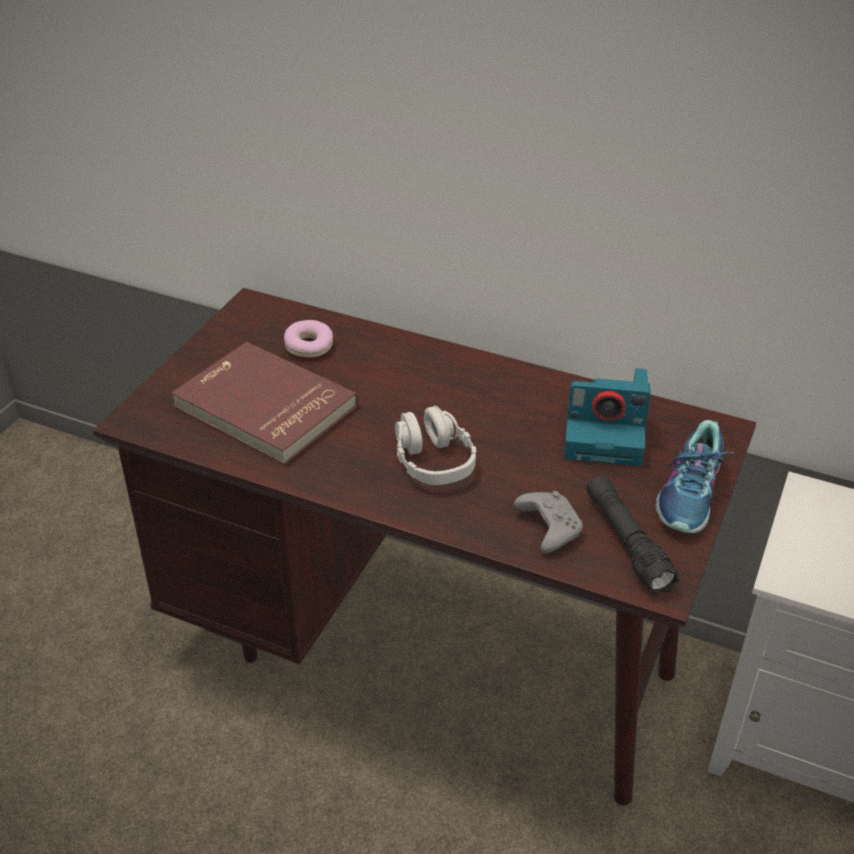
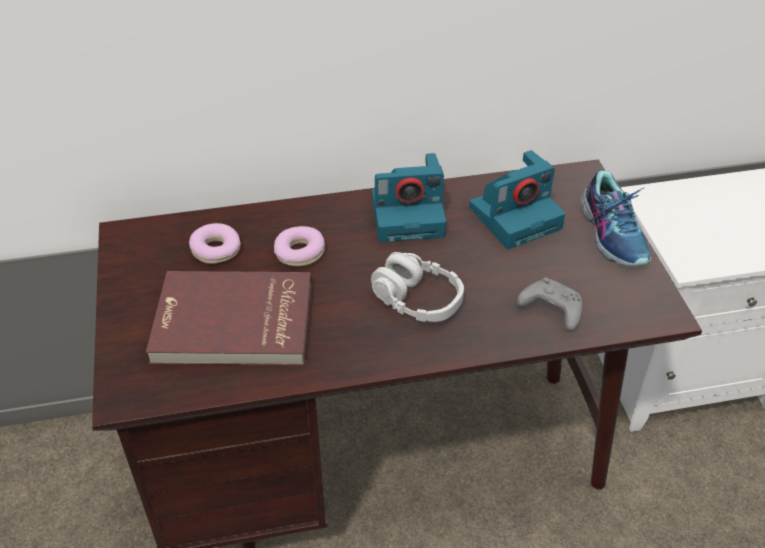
camera: 35 degrees left, 5 degrees up
black flashlight [587,475,680,596] -> none
none -> donut [274,226,325,267]
none -> camera [372,153,446,242]

